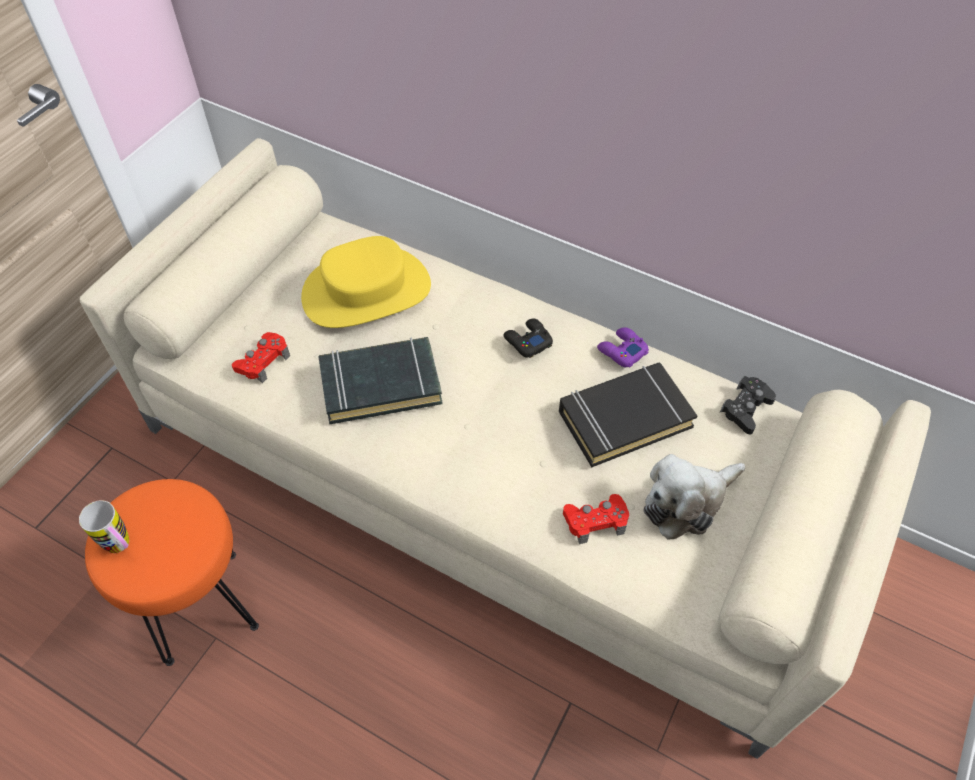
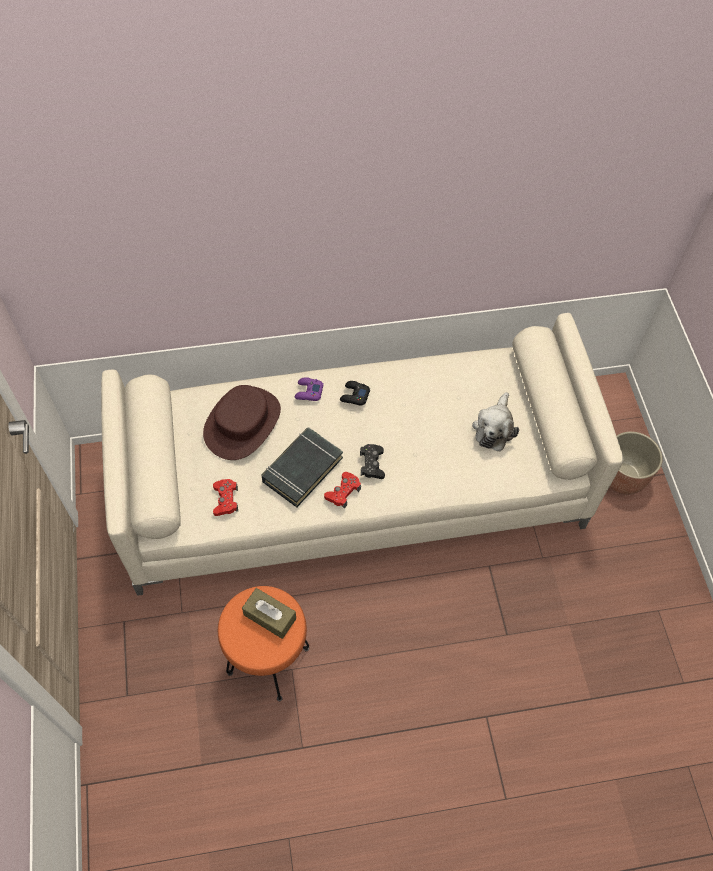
camera: 40 degrees left, 5 degrees up
mug [79,500,129,553] -> none
yellow hat [301,236,431,328] -> brown hat [203,385,281,460]
black book [559,363,697,467] -> none
red game controller [563,494,629,544] -> red game controller moved to [324,472,361,508]
purple game controller [597,327,649,368] -> purple game controller moved to [295,377,324,401]
black game controller [720,376,776,434] -> black game controller moved to [360,444,385,479]
none -> brown tissue box [242,588,296,639]
none -> planter [609,431,663,495]

